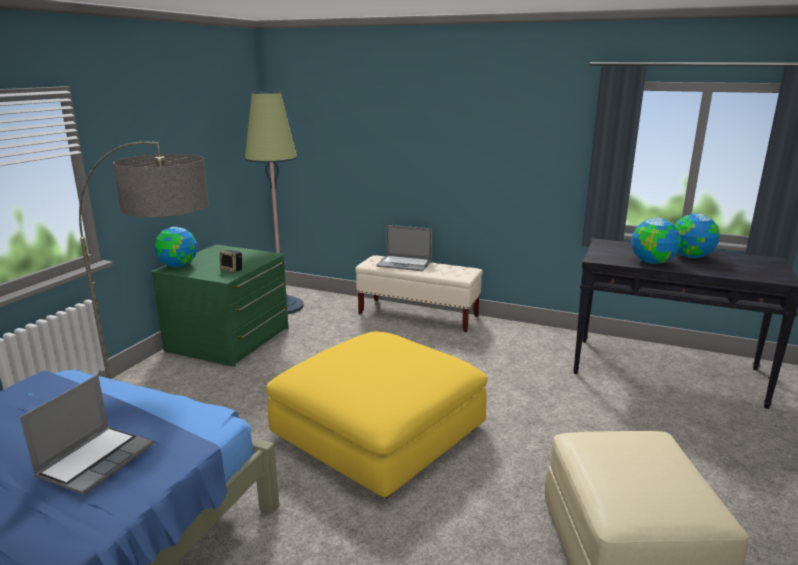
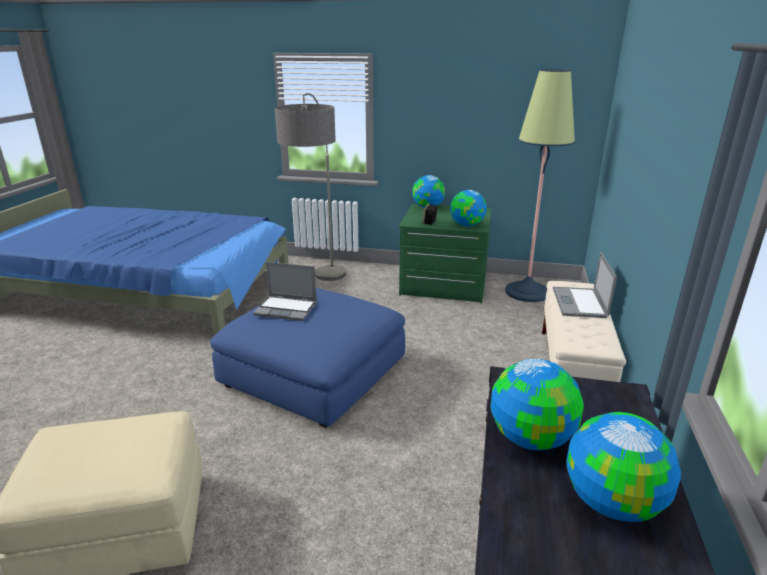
camera: 80 degrees right, 5 degrees up
laptop [20,375,153,495] -> laptop moved to [253,262,317,321]
yellow ottoman [266,332,487,498] -> blue ottoman [210,288,405,428]
none -> globe [450,190,487,226]

